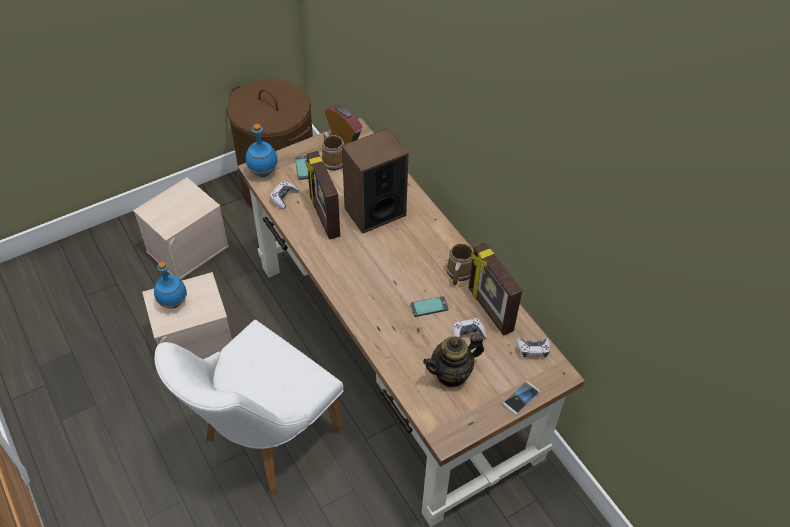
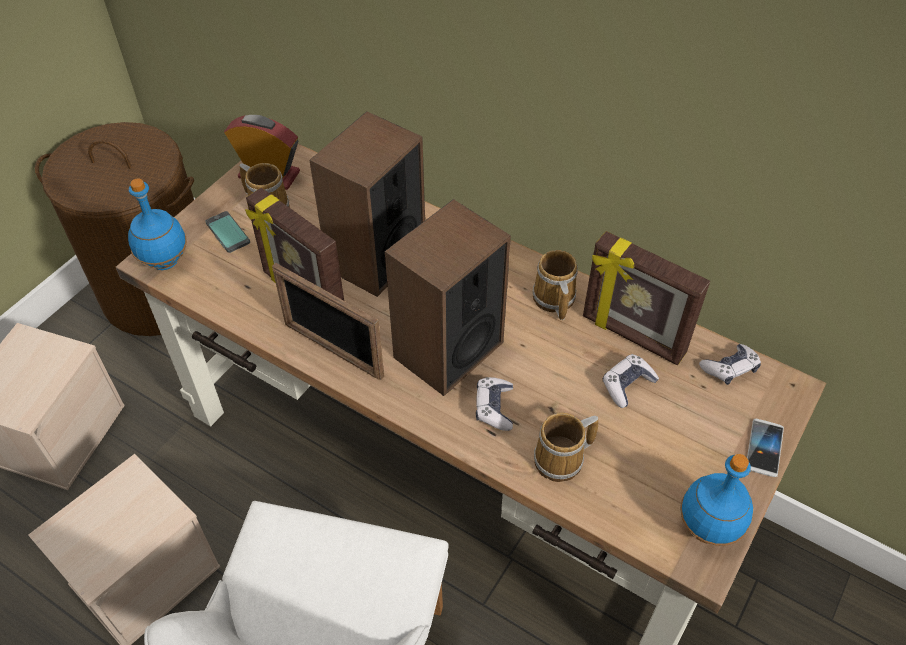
camera: 25 degrees left, 0 degrees up
blue bottle [154,262,187,309] -> blue bottle moved to [680,454,753,546]
game controller [270,181,299,209] -> game controller moved to [476,377,513,431]
phone [411,296,448,317] -> none
teapot [423,334,484,387] -> none
none -> picture frame [272,263,384,380]
none -> speaker [385,199,511,396]
none -> mug [534,413,598,482]

